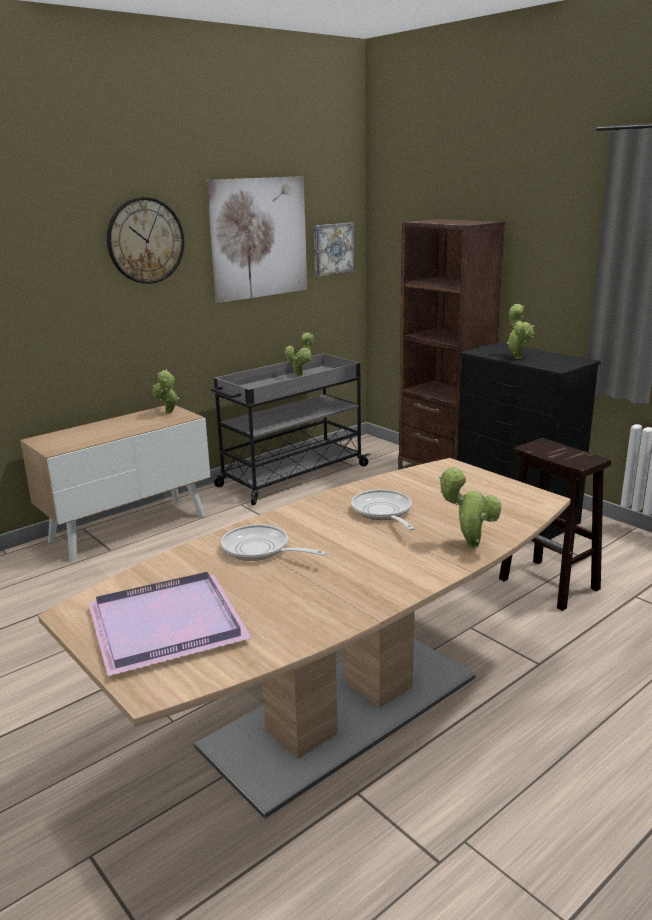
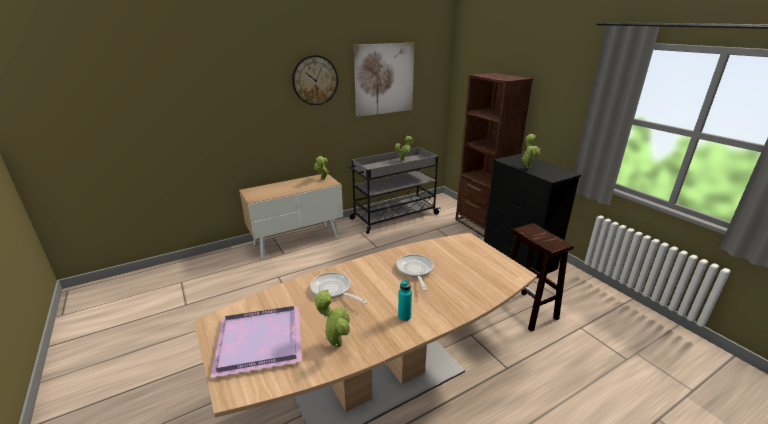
camera: 10 degrees right, 5 degrees up
picture [314,223,354,276] -> none
potted plant [439,467,502,548] -> potted plant moved to [315,290,350,347]
none -> turquoise bottle [398,279,412,321]

